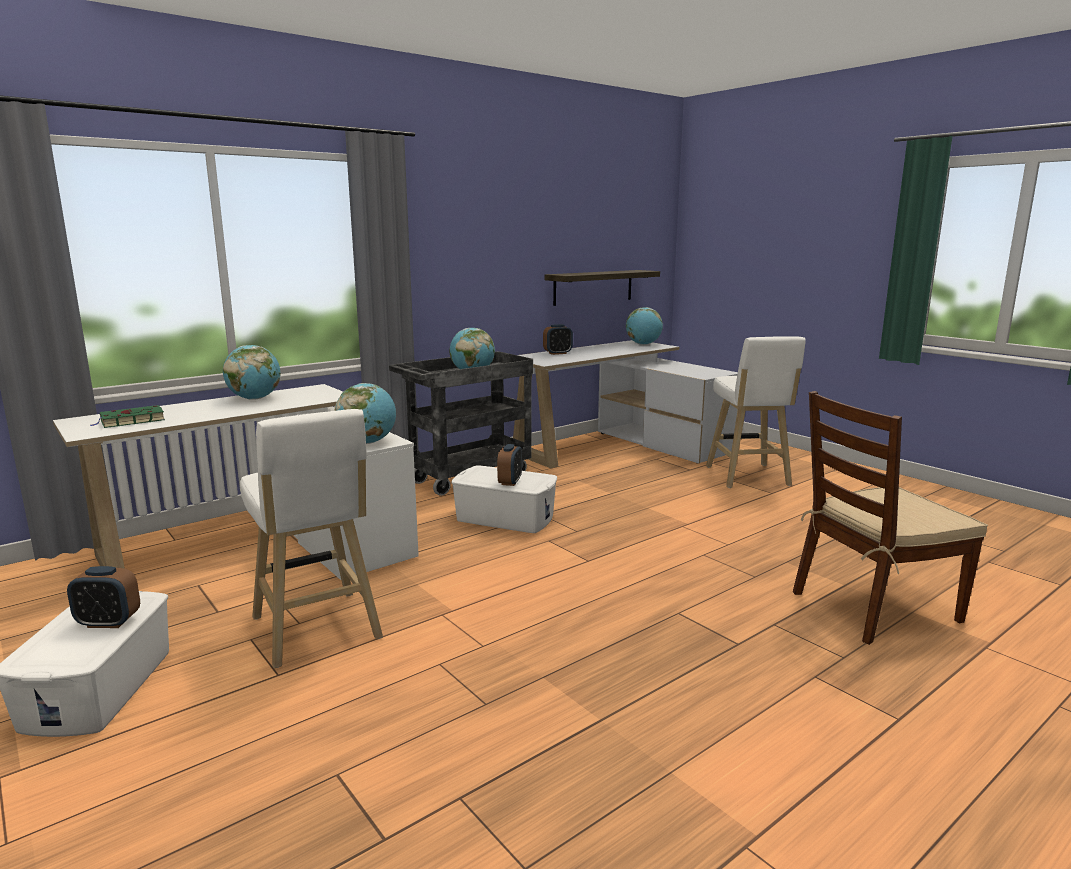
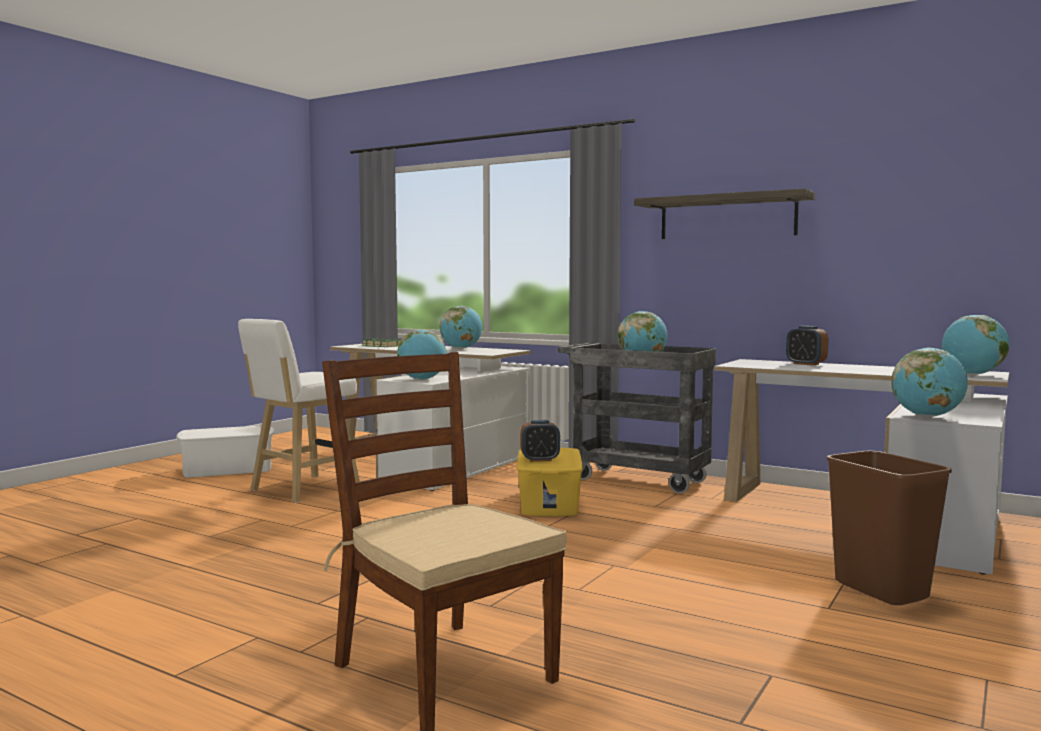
camera: 70 degrees right, 10 degrees down
alarm clock [67,566,140,628] -> none
white storage box [451,465,557,533] -> yellow storage box [517,448,583,516]
shelf [545,270,660,306] -> shelf moved to [634,188,815,239]
white stool [706,337,806,488] -> brown trash can [827,451,952,605]
none -> globe [891,347,968,417]

